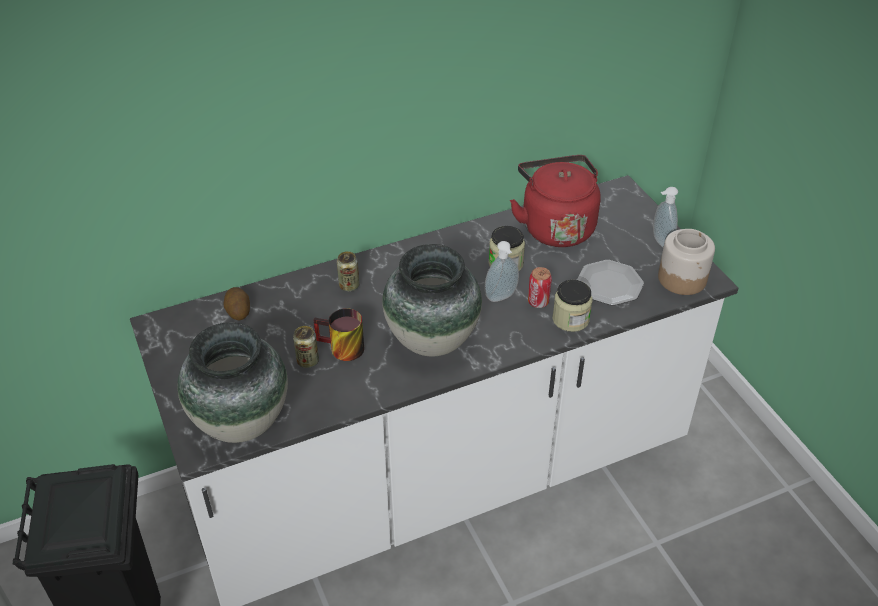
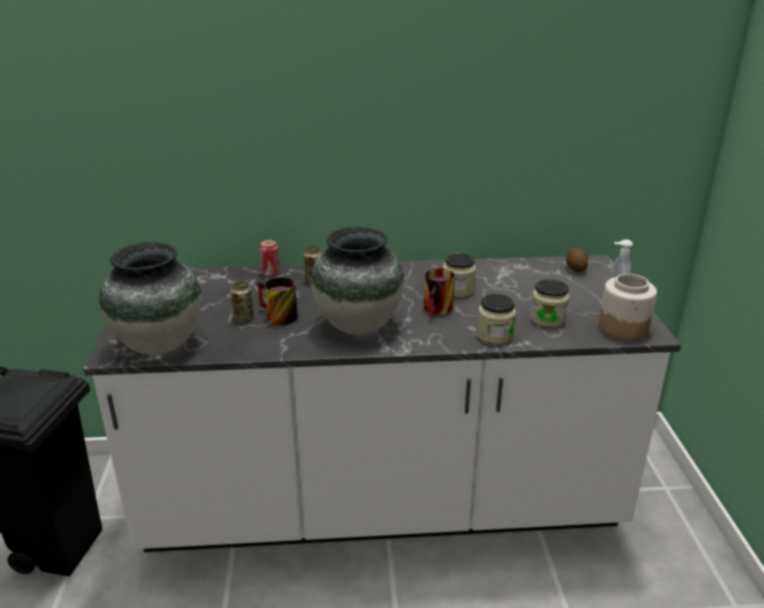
camera: 20 degrees right, 15 degrees down
potato [223,287,250,320] -> potato moved to [566,248,588,272]
soap dispenser [485,241,519,302] -> mug [424,268,455,318]
red kettle [510,155,601,247] -> none
can [528,267,552,308] -> can moved to [259,240,280,277]
plate [577,260,644,306] -> jar [530,279,569,328]

